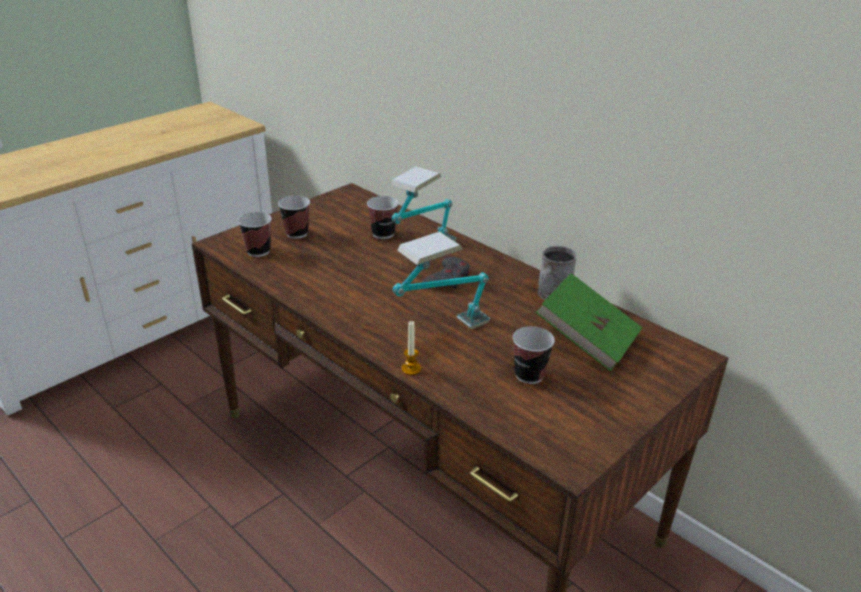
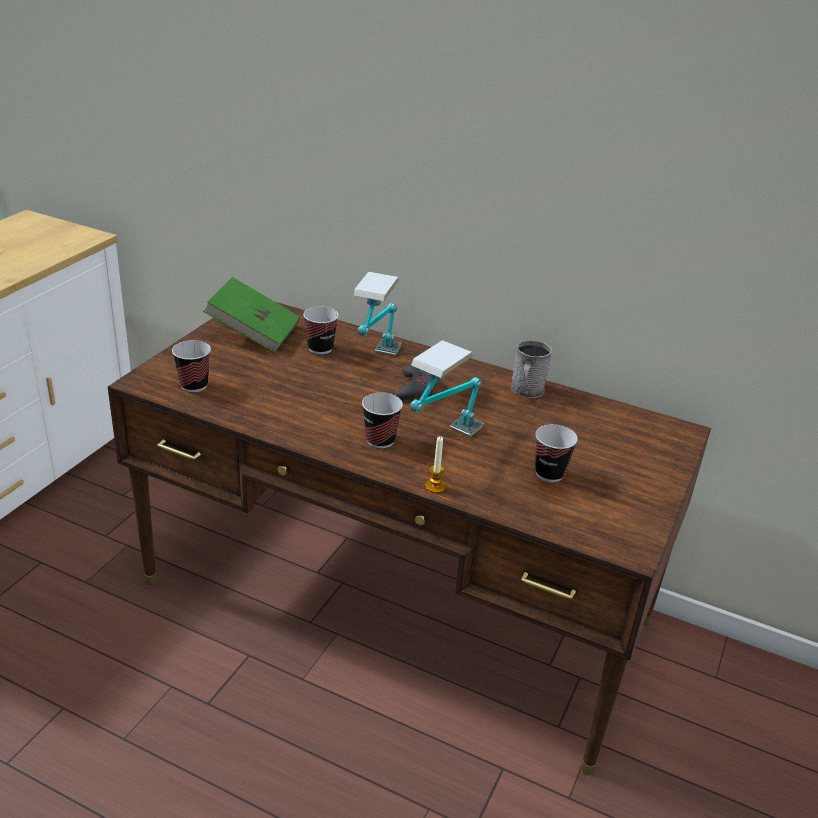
camera: 20 degrees left, 0 degrees up
cup [278,196,310,239] -> cup moved to [362,393,403,448]
green book [536,273,642,371] -> green book moved to [203,277,300,353]

